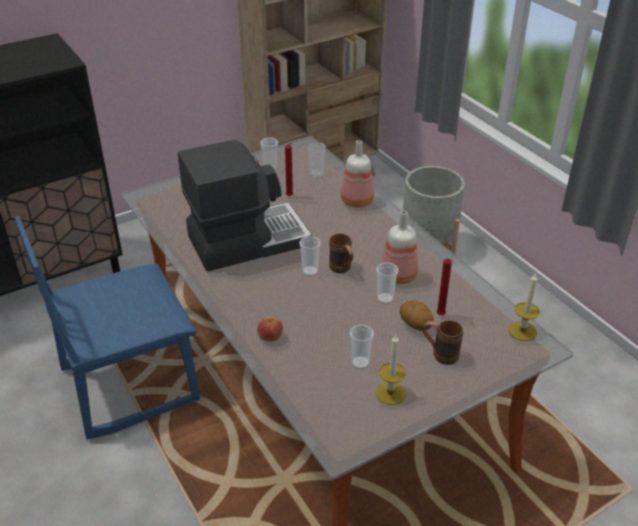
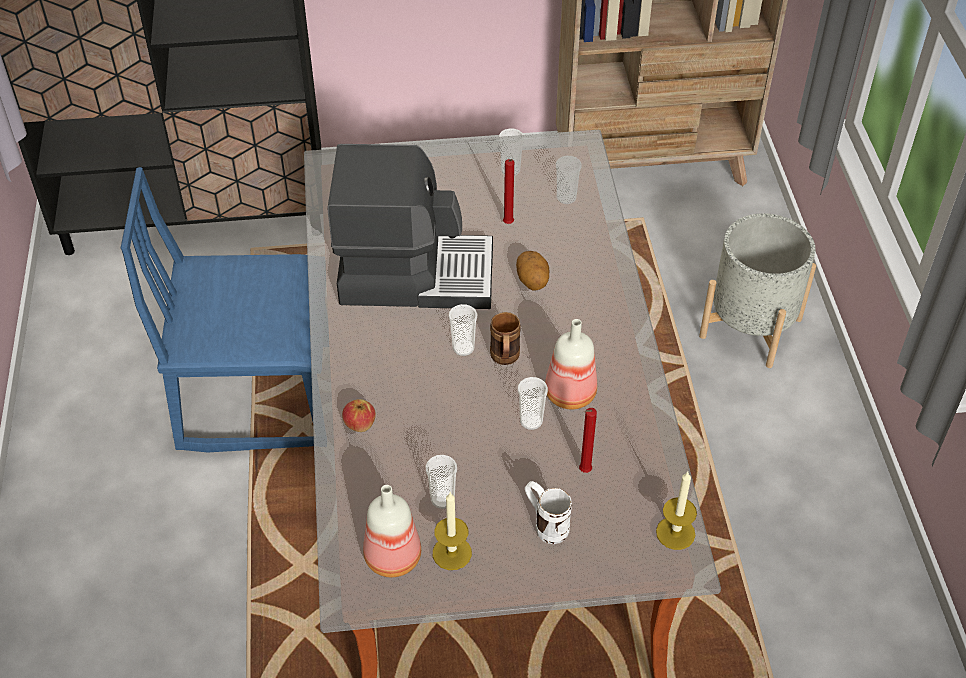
camera: 25 degrees right, 10 degrees up
bottle [341,140,374,207] -> bottle moved to [363,485,421,577]
potato [400,300,434,331] -> potato moved to [516,251,549,291]
brown mug [423,320,463,365] -> white mug [525,481,572,544]

